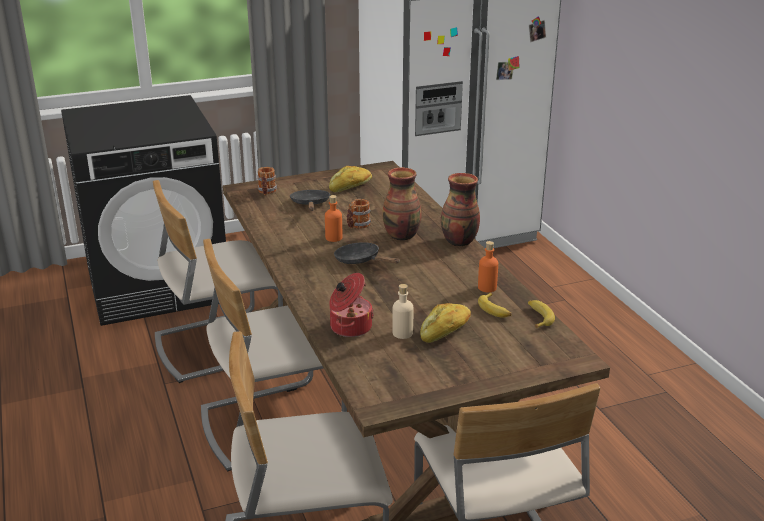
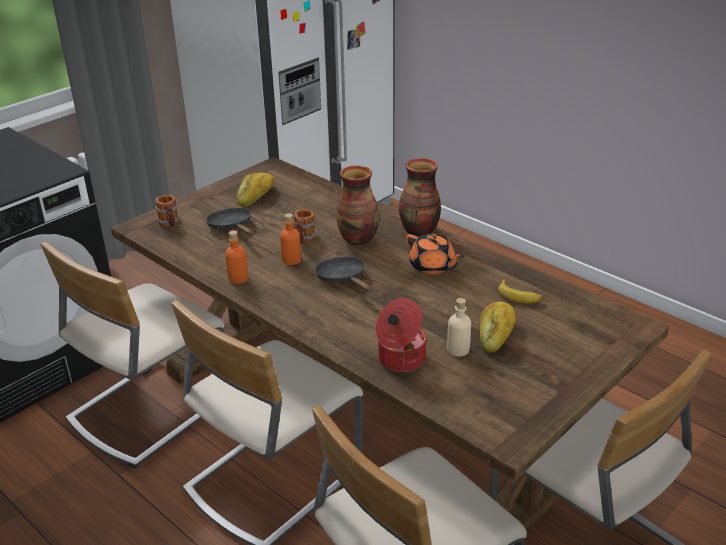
camera: 25 degrees left, 5 degrees up
black frying pan [334,242,400,264] -> black frying pan turned 45 degrees clockwise [315,257,372,292]
orange bottle [478,241,498,292] -> orange bottle moved to [225,230,248,284]
banana [528,300,555,328] -> none
none -> orange teapot [406,234,464,275]

